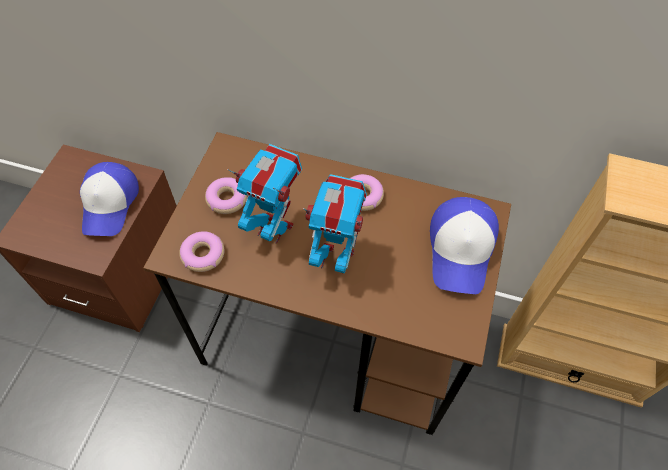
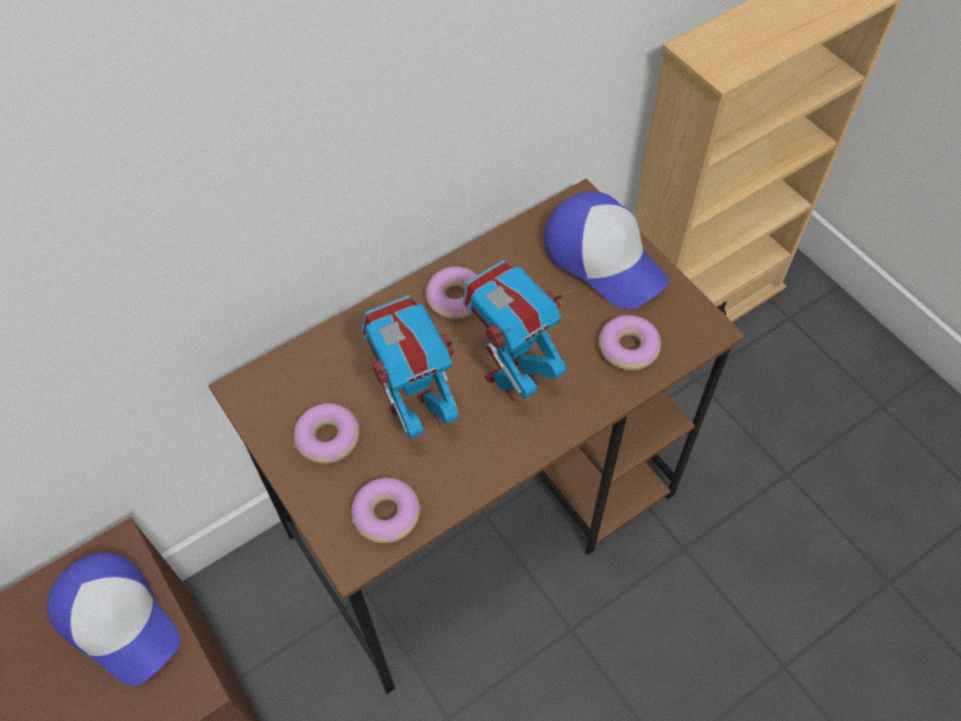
camera: 50 degrees left, 0 degrees up
none -> donut [599,315,661,371]

